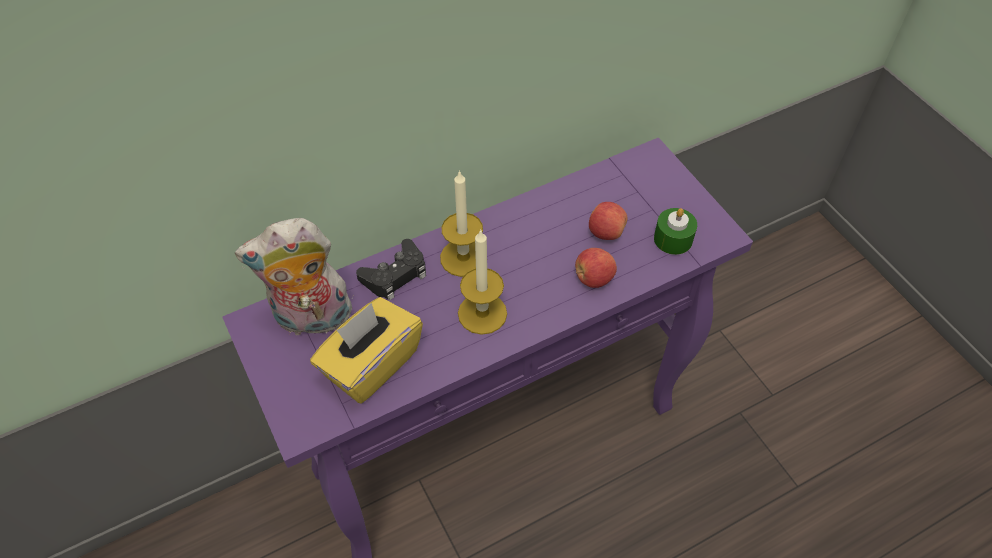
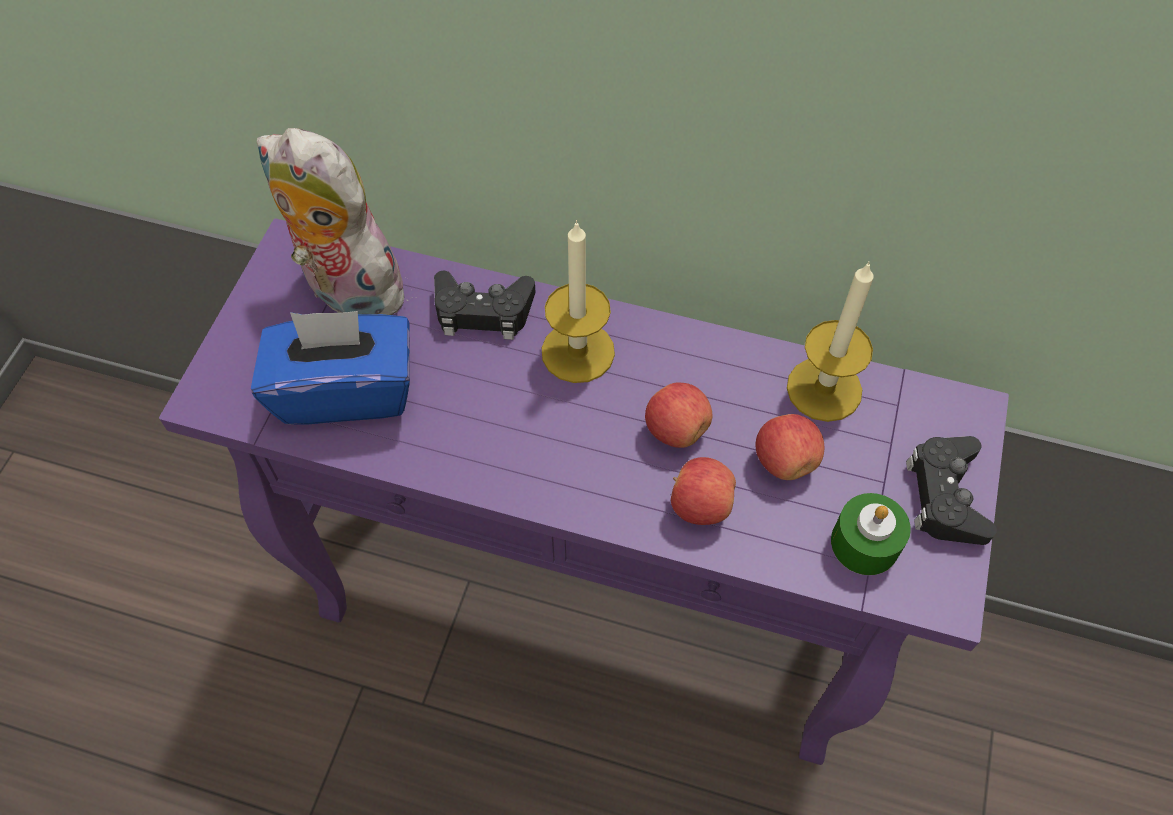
camera: 45 degrees right, 5 degrees up
yellow tissue box [310,297,423,404] -> blue tissue box [251,311,410,425]
candle [458,229,507,335] -> candle moved to [787,261,874,422]
none -> apple [645,383,712,448]
none -> black game controller [906,436,997,545]

